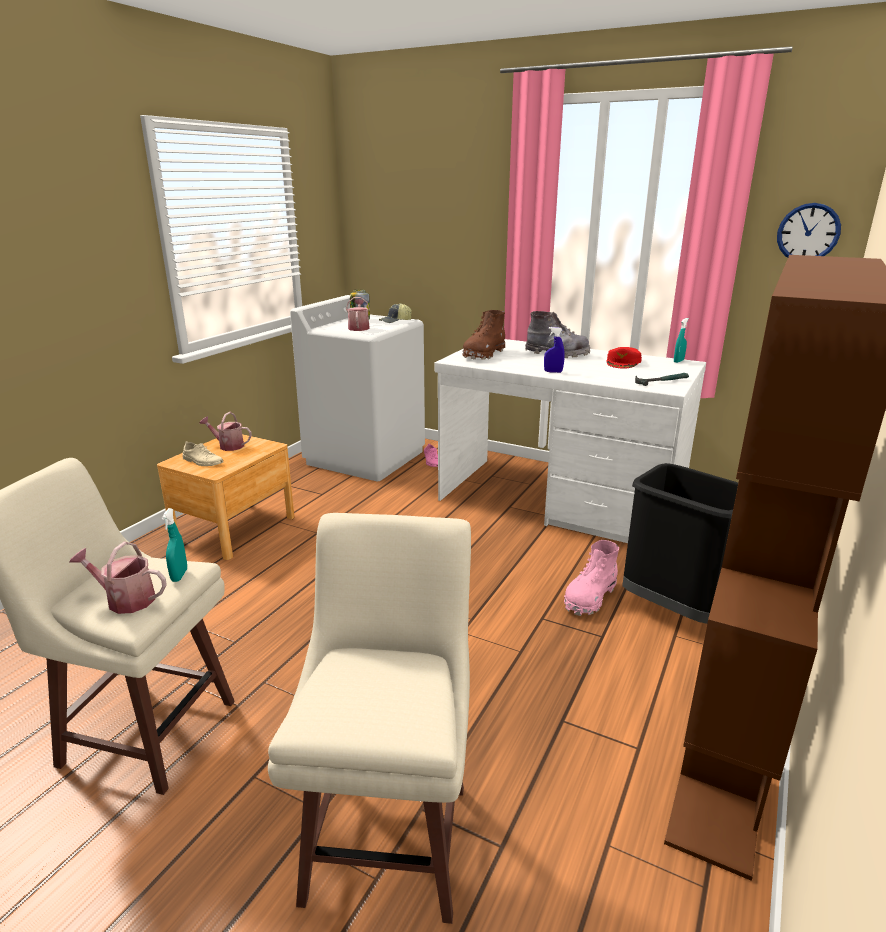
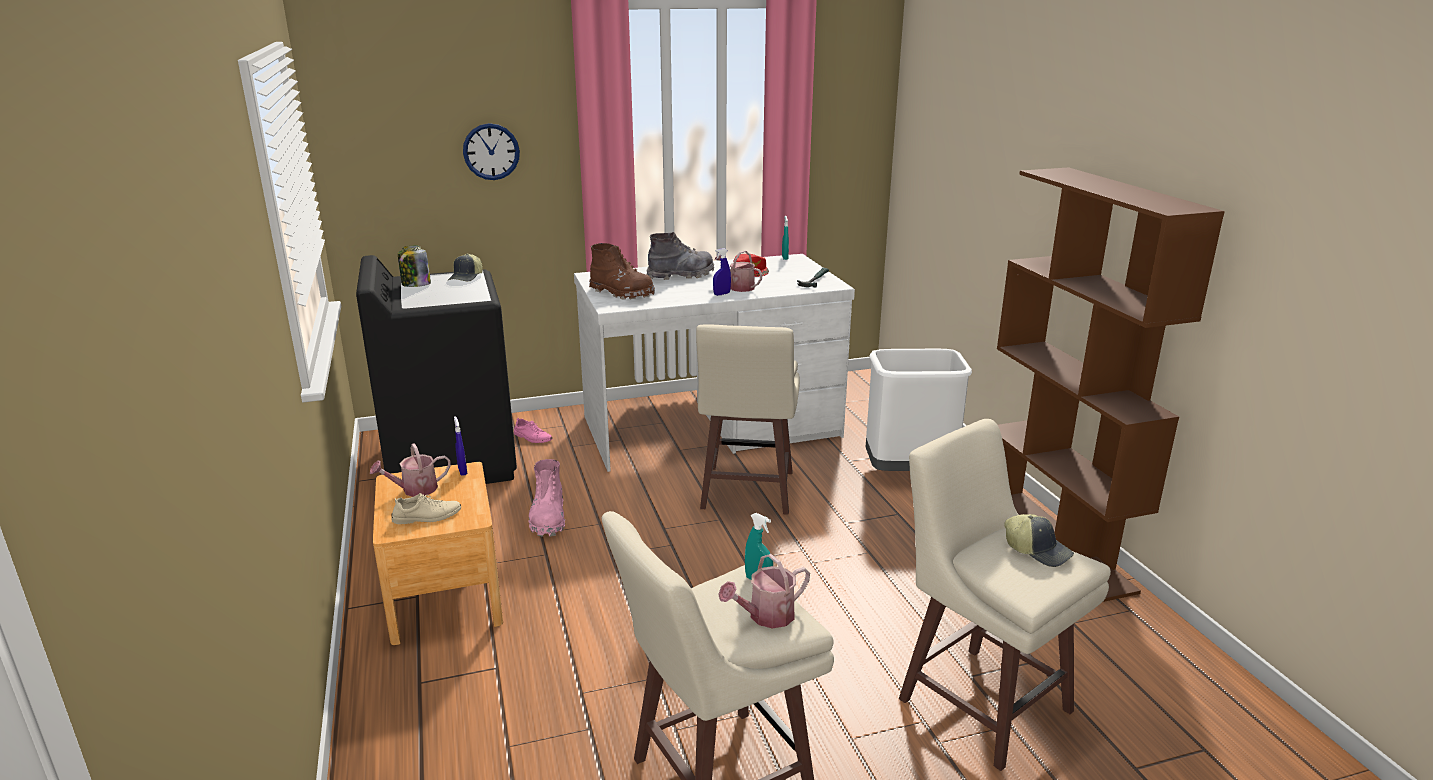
camera: 45 degrees left, 0 degrees up
white washing machine [290,295,425,481] -> black washing machine [356,255,517,484]
watering can [346,297,370,331] -> watering can moved to [715,251,763,292]
brown boot [462,310,505,360] -> brown boot turned 45 degrees counterclockwise [589,243,655,300]
pink boot [564,540,619,616] -> pink boot moved to [529,459,565,537]
black trash can [622,463,738,624] -> white trash can [866,349,972,471]
wall clock [777,203,841,258] -> wall clock moved to [463,123,520,180]
none -> blue spray bottle [454,416,467,476]
none -> beige stool [696,325,800,515]
none -> cap [1004,514,1074,567]

